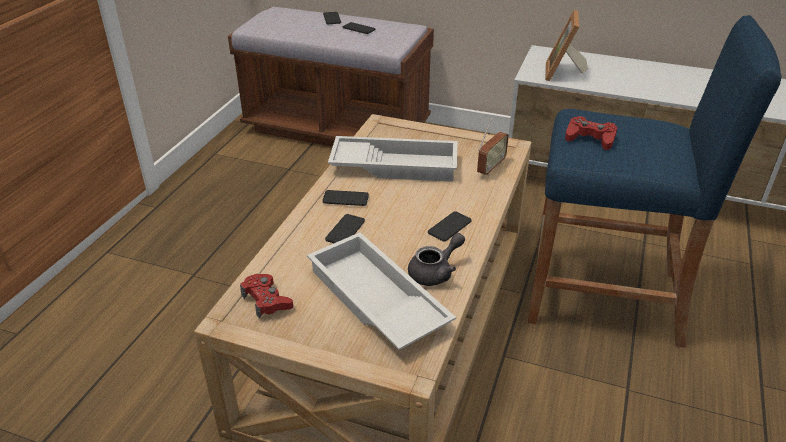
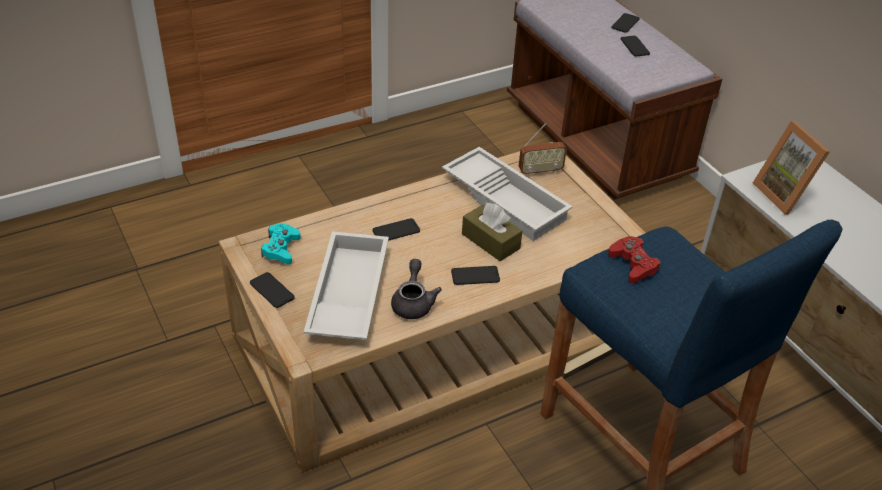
camera: 40 degrees right, 5 degrees up
red game controller [240,274,293,319] -> turquoise game controller [261,223,301,264]
phone [322,190,369,206] -> phone moved to [250,272,295,308]
grey teapot [408,233,465,286] -> grey teapot turned 90 degrees counterclockwise [391,259,442,319]
radio [477,117,509,176] -> radio moved to [519,123,567,176]
picture frame [545,10,588,82] -> picture frame turned 75 degrees counterclockwise [753,121,830,215]
none -> brown tissue box [462,202,522,261]

